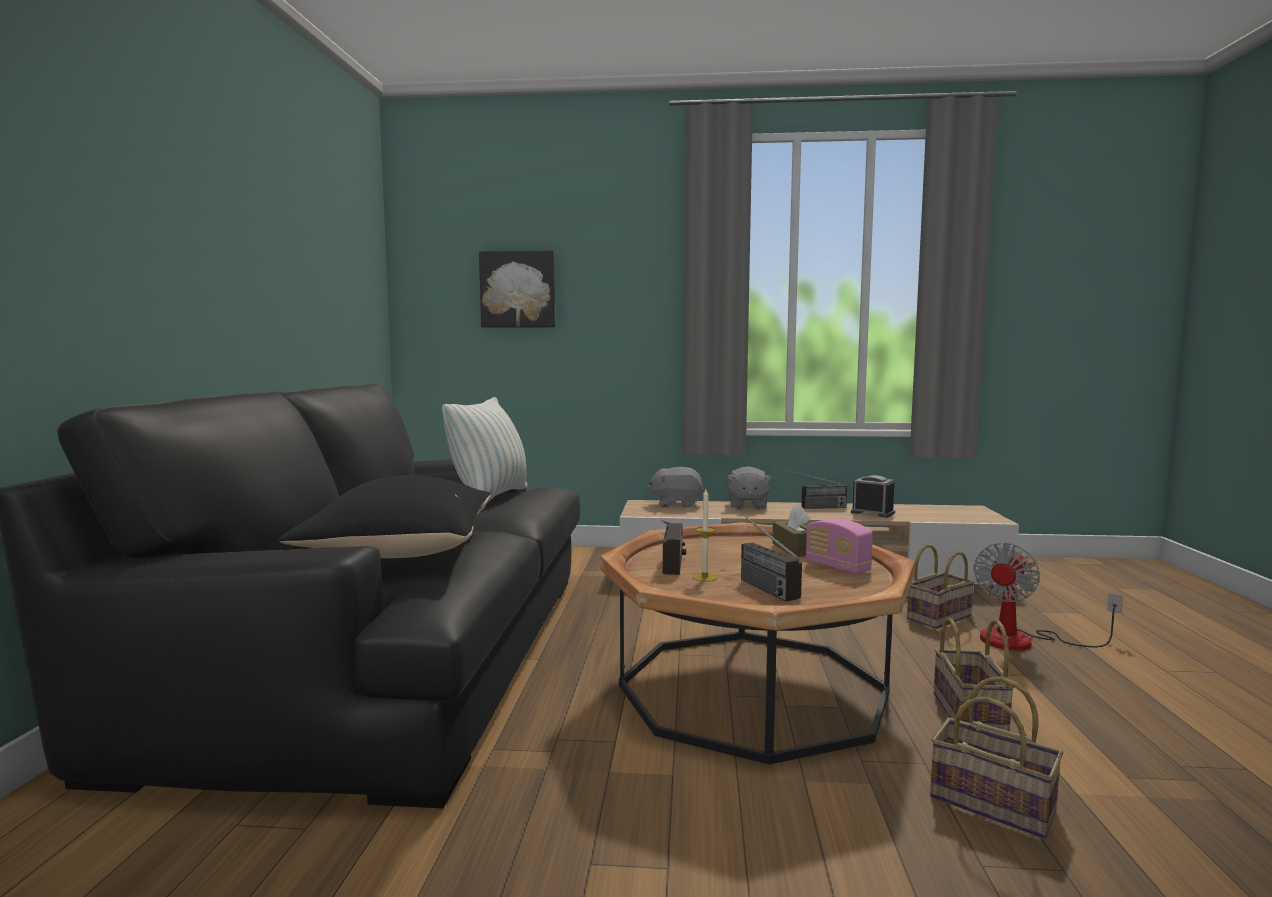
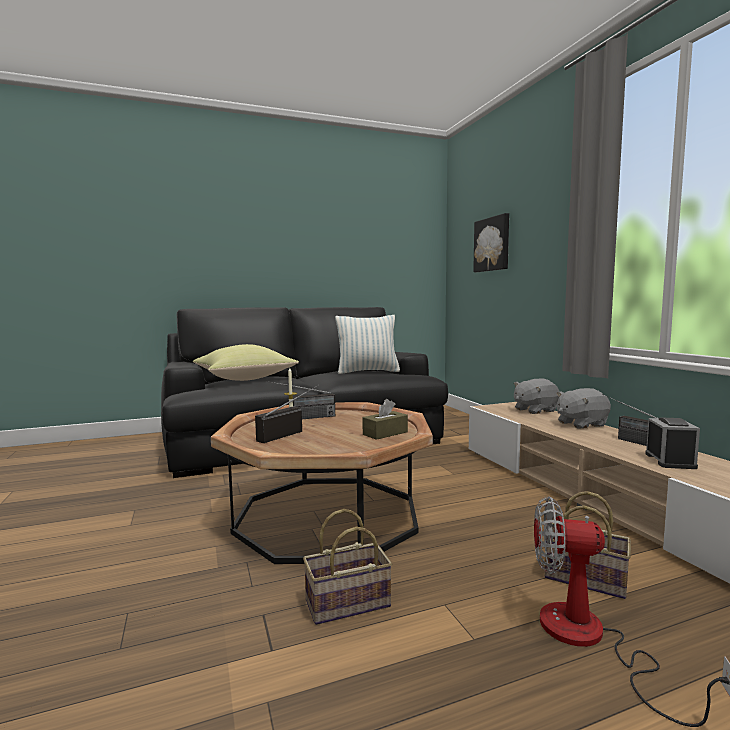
camera: 65 degrees right, 0 degrees up
black pillow [279,475,491,558] -> yellow pillow [193,344,299,381]
grey plush toy [646,467,704,508] -> grey plush toy turned 90 degrees counterclockwise [514,378,559,414]
radio [806,518,873,574] -> none
basket [930,676,1063,839] -> none

